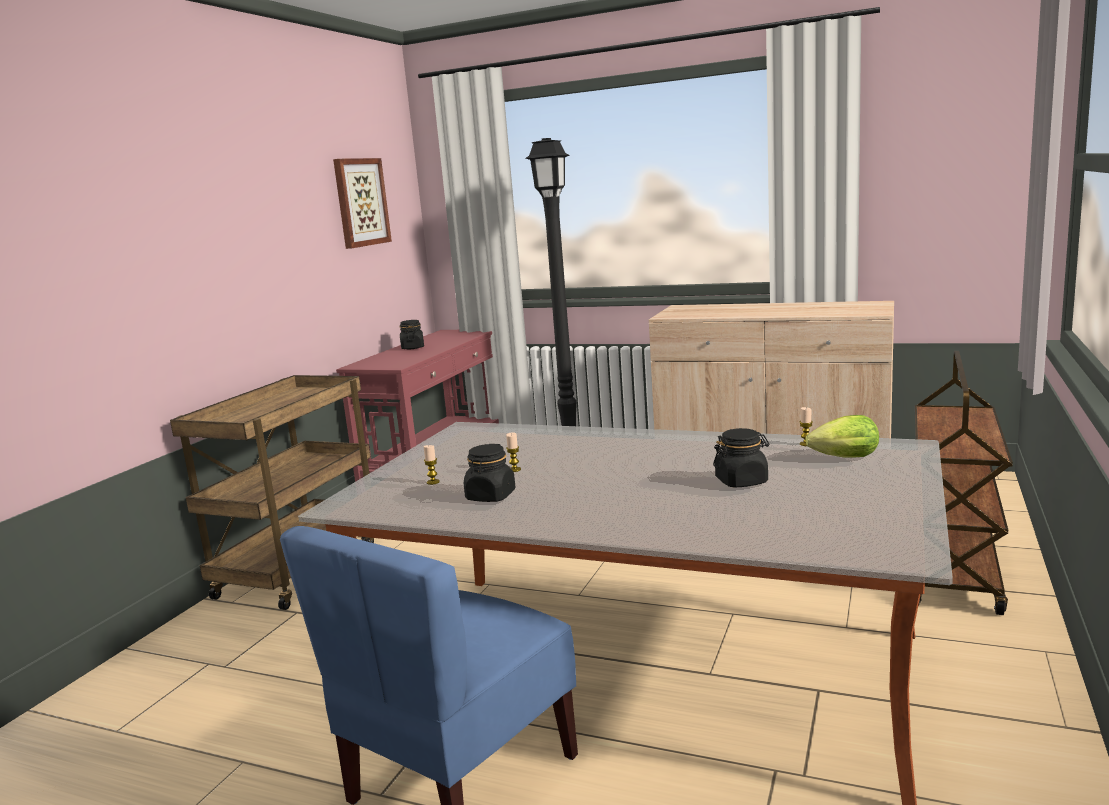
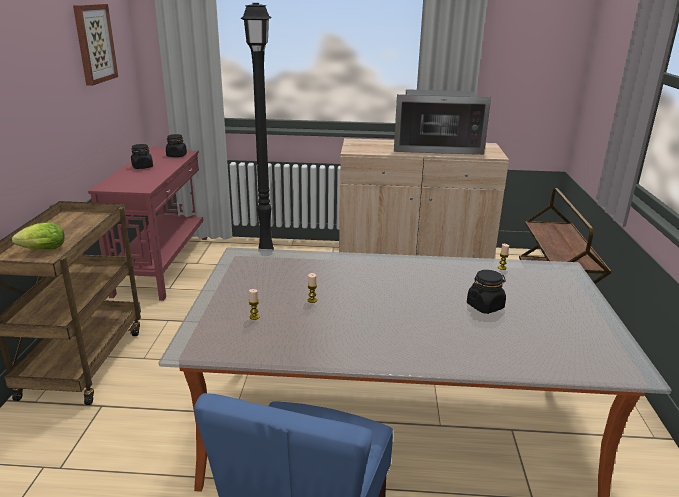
camera: 20 degrees left, 10 degrees up
black jar [464,444,515,502] -> black jar moved to [166,134,187,157]
lettuce [805,415,879,458] -> lettuce moved to [12,222,64,250]
none -> microwave [394,89,491,155]

